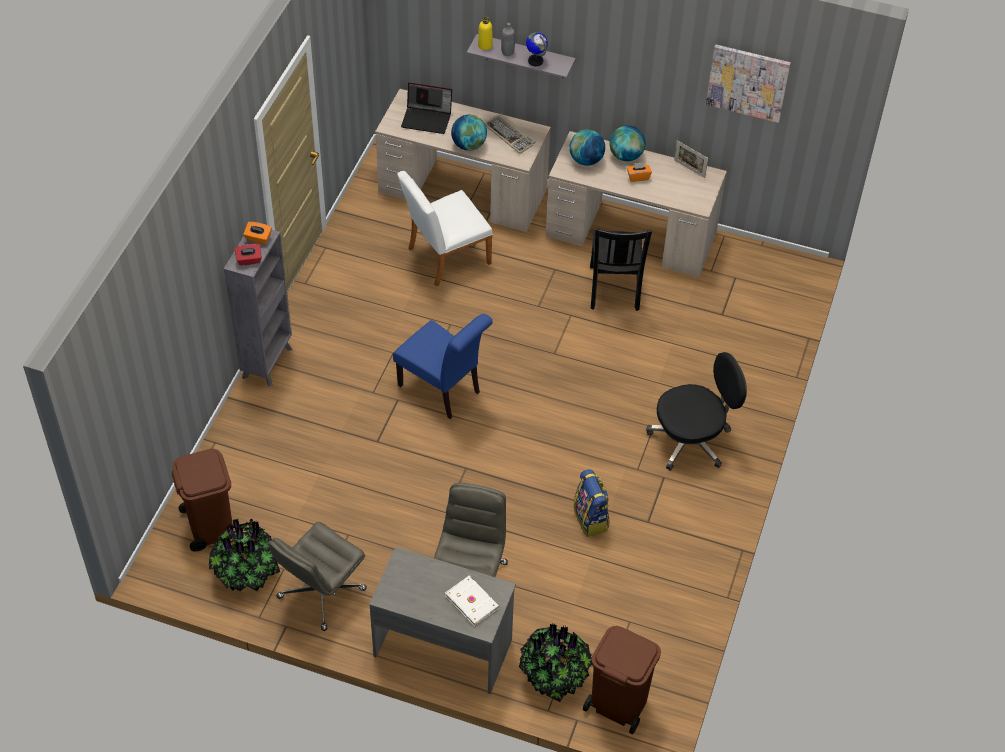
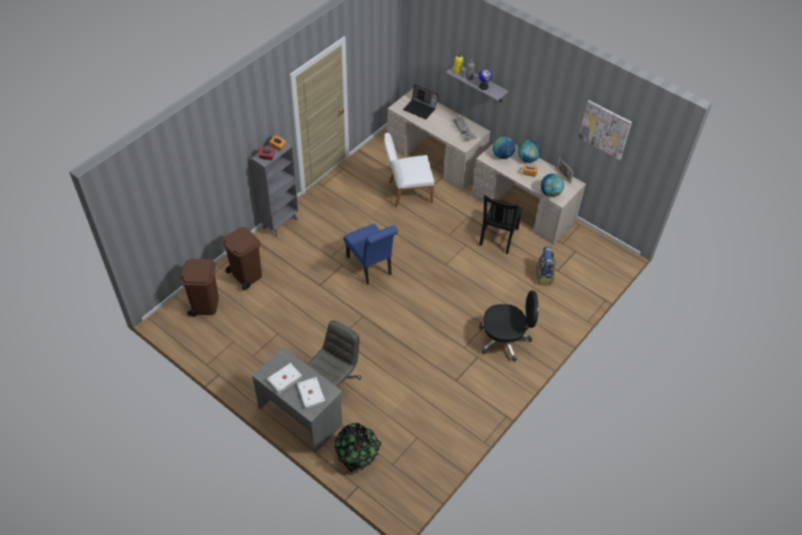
camera: 20 degrees right, 0 degrees up
potted plant [209,519,280,591] -> none
grey office chair [268,522,367,631] -> none
globe [451,115,487,151] -> globe moved to [541,174,564,197]
backpack [574,469,610,537] -> backpack moved to [536,246,556,286]
brown trash can [583,626,661,734] -> brown trash can moved to [222,227,262,290]
none -> white book [267,363,302,393]

